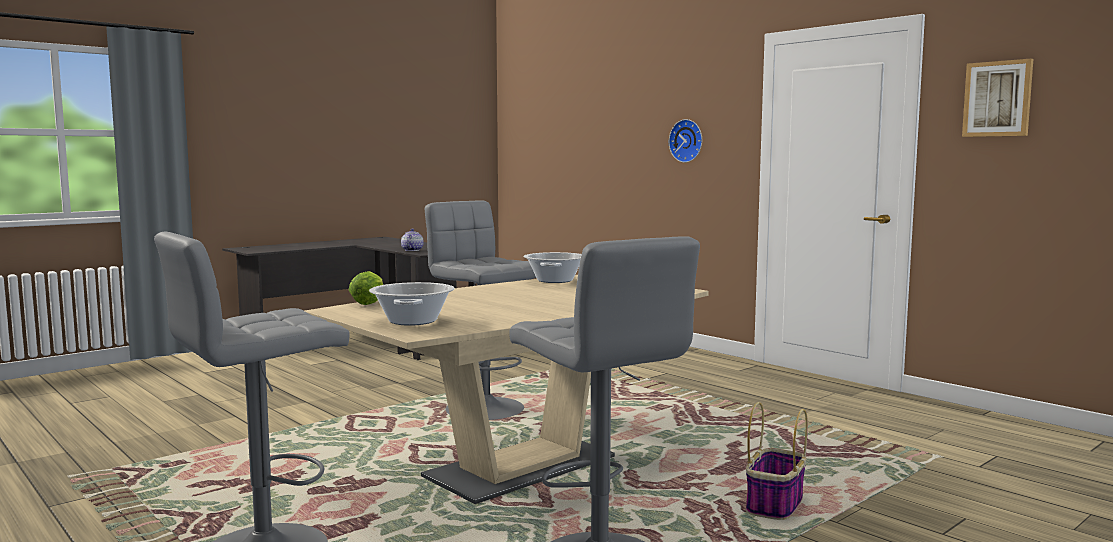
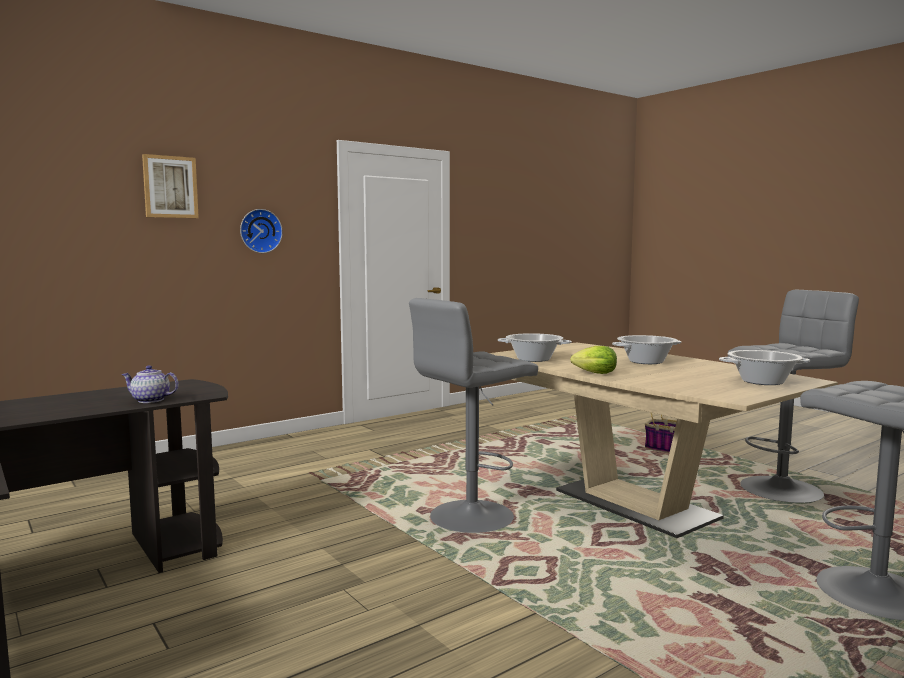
camera: 85 degrees left, 0 degrees up
lettuce [349,271,383,305] -> lettuce moved to [570,346,617,374]
picture [962,59,1033,137] -> picture moved to [142,154,199,218]
none -> cooking pot [612,335,681,364]

